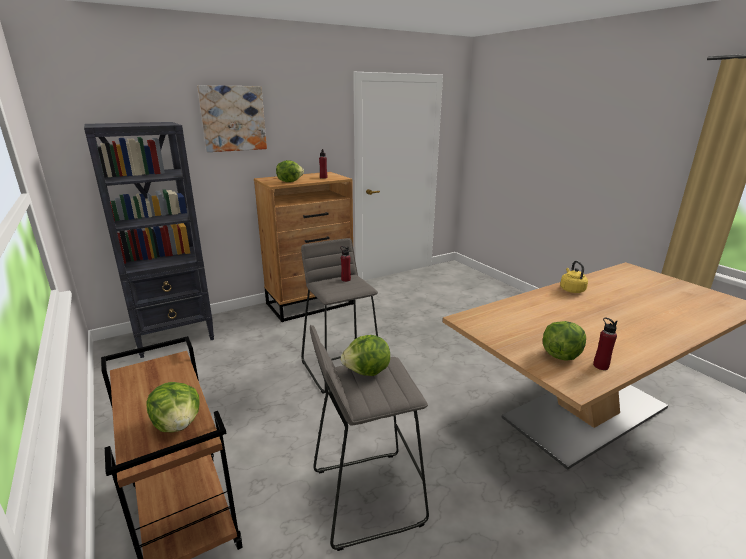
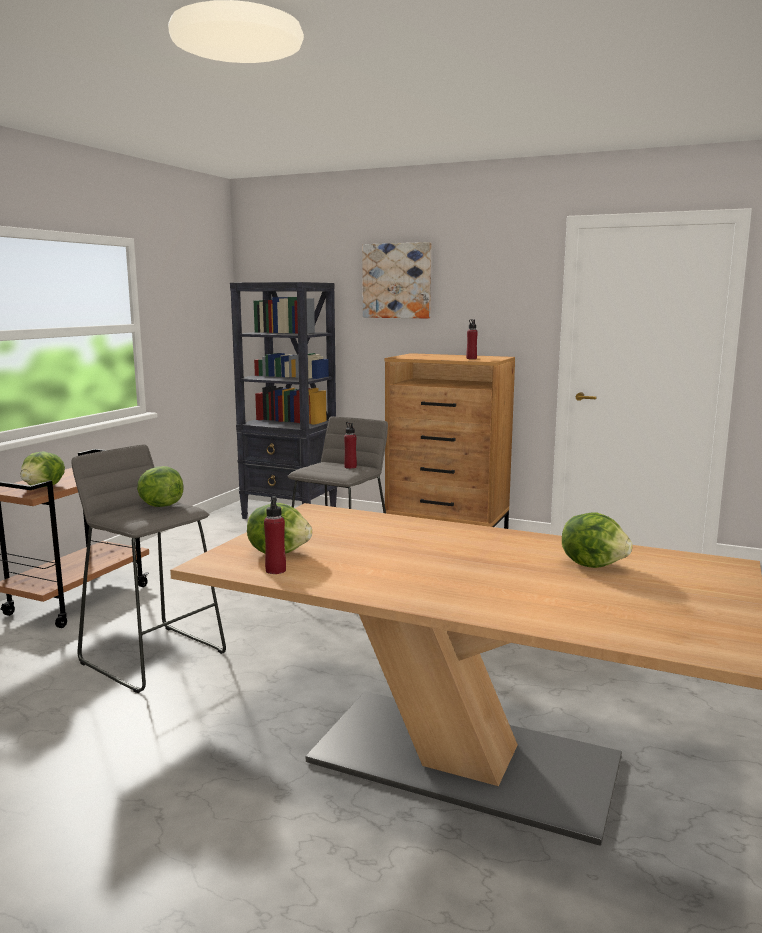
camera: 55 degrees right, 10 degrees down
lettuce [276,160,304,182] -> lettuce moved to [562,513,633,568]
yellow kettle [560,261,588,293] -> none

